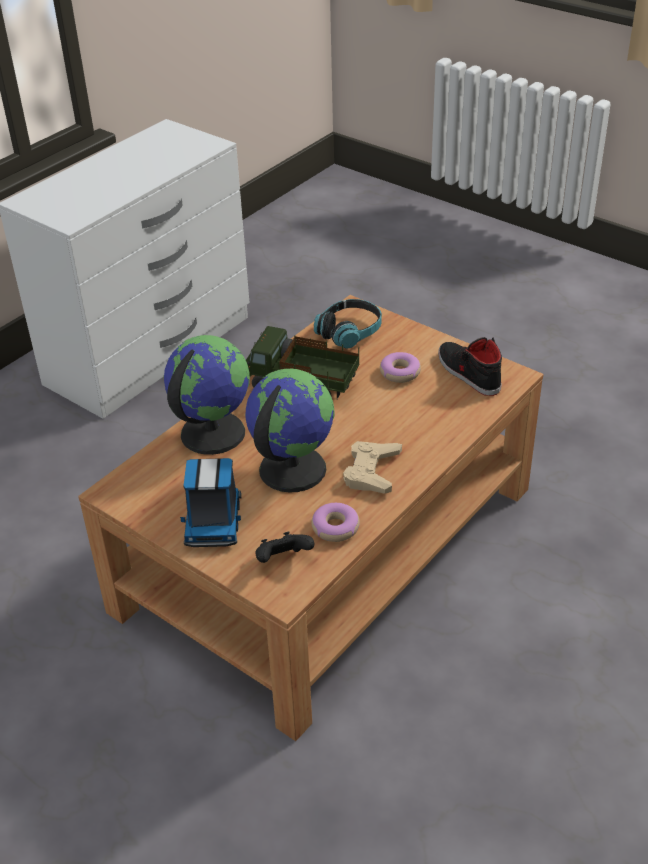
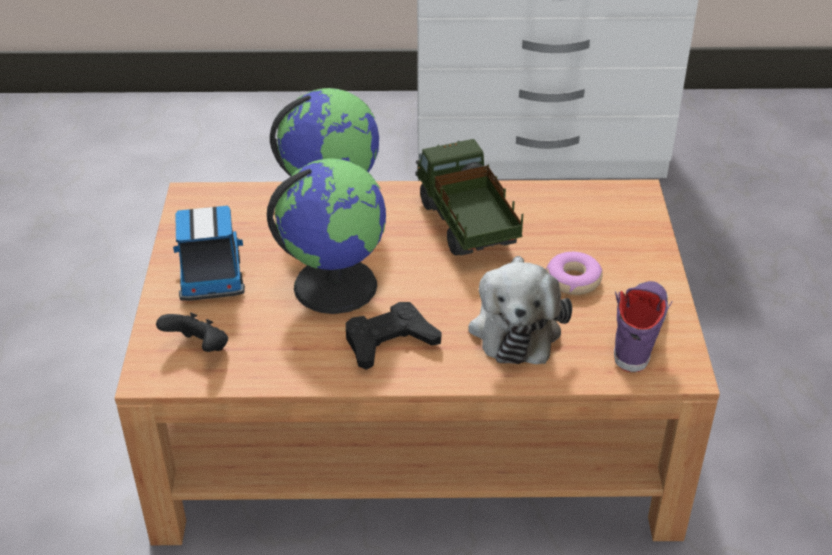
camera: 50 degrees right, 0 degrees up
toy truck [180,458,241,547] -> toy truck turned 120 degrees clockwise [173,206,245,301]
donut [311,503,360,542] -> none
headphones [314,299,382,349] -> none
beige game controller [343,441,402,494] -> black game controller [346,302,441,370]
black shoe [438,337,502,396] -> purple shoe [614,281,672,372]
none -> plush toy [468,256,572,364]

